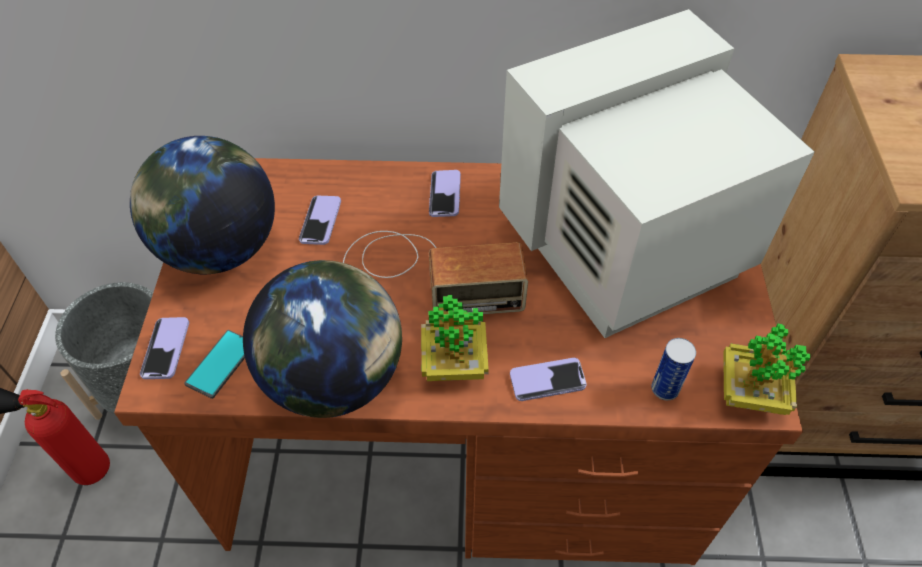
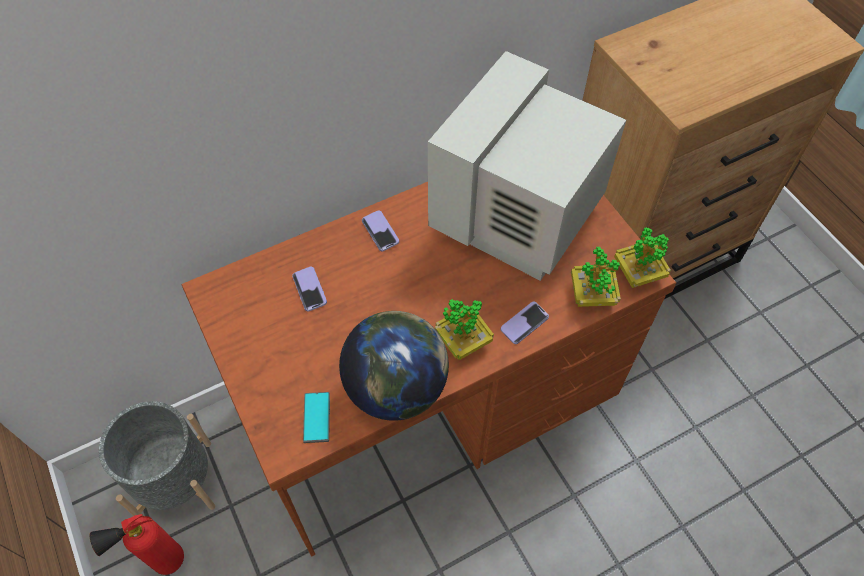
camera: 30 degrees left, 5 degrees up
globe [130,136,275,274] -> none
phone [140,317,189,379] -> none
radio [343,231,528,314] -> none
can [651,338,696,400] -> potted plant [571,247,621,307]

